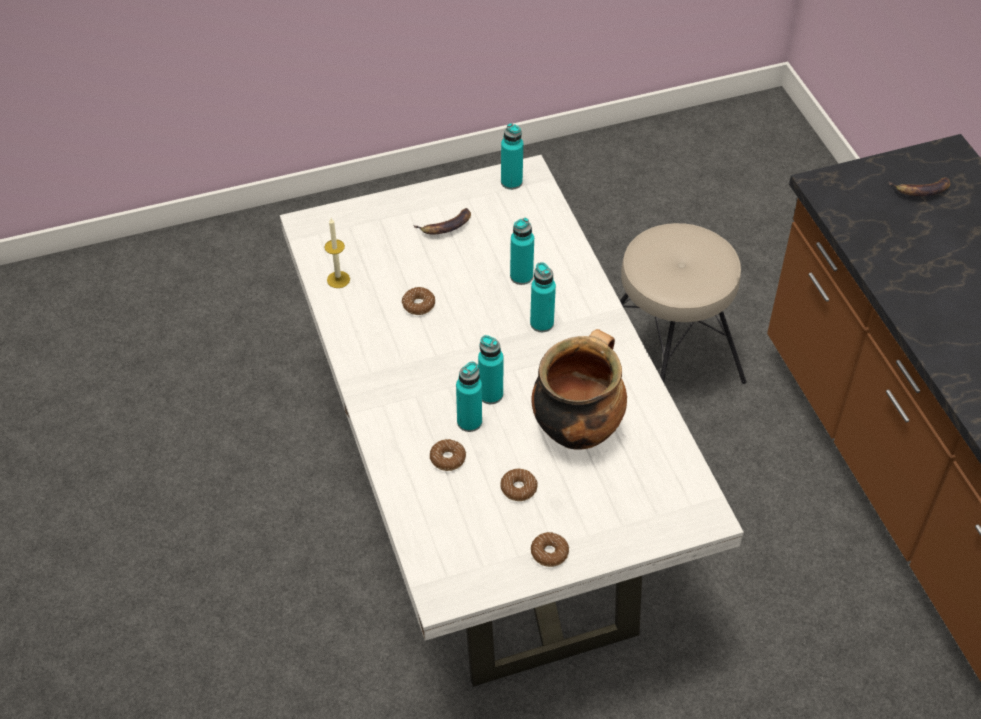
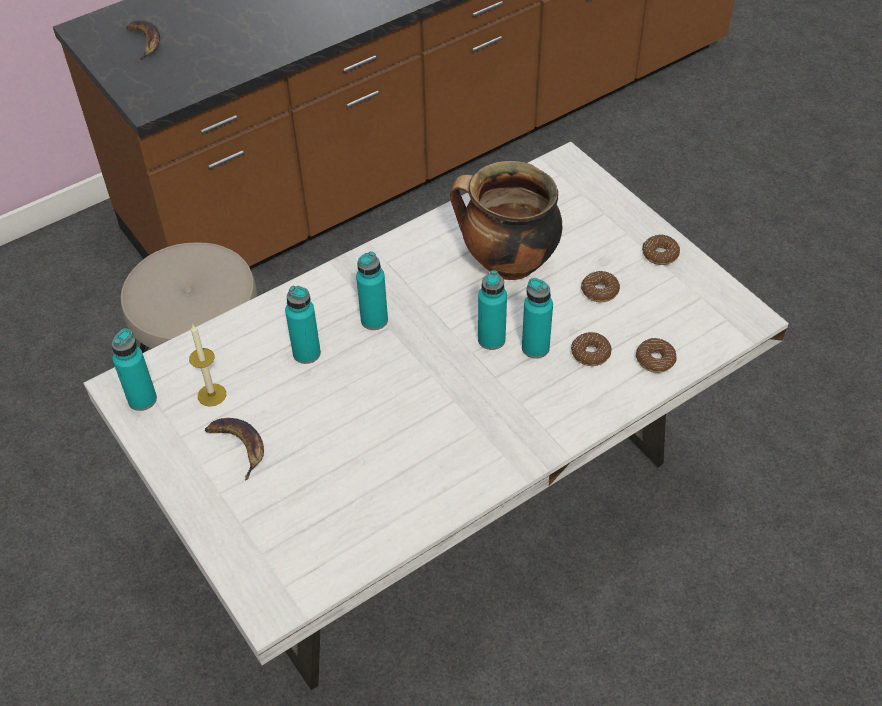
camera: 105 degrees left, 0 degrees up
candle [324,218,350,288] -> candle moved to [189,325,226,407]
donut [402,287,435,315] -> donut moved to [636,338,677,373]

